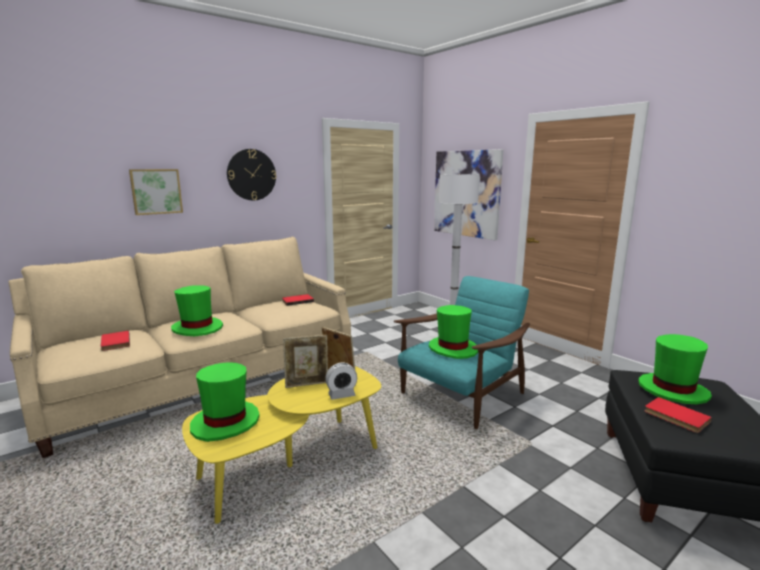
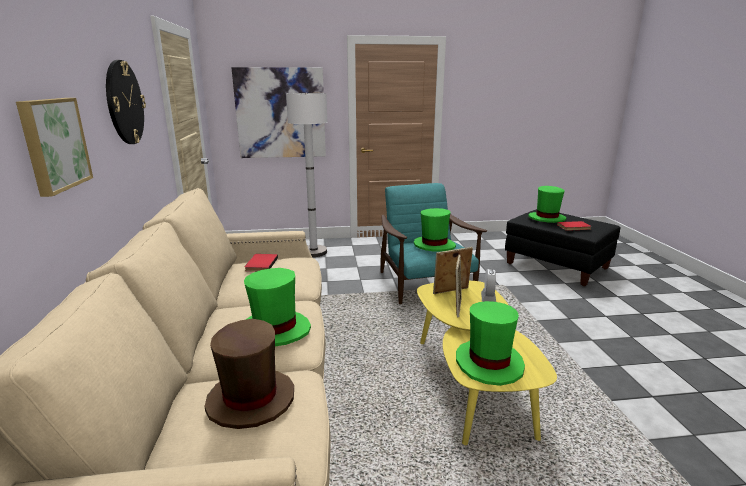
camera: 60 degrees left, 5 degrees up
red book [100,331,130,351] -> brown hat [205,319,294,429]

